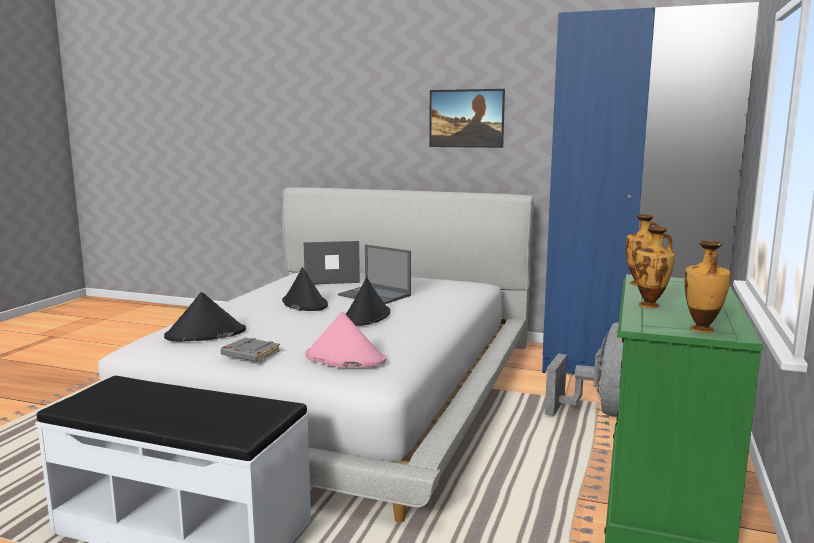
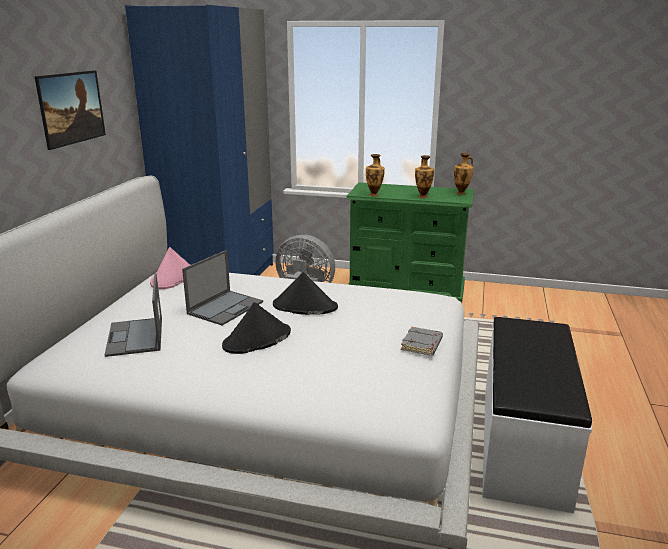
camera: 95 degrees left, 10 degrees up
black hat [164,292,246,342] -> none
pink hat [305,312,386,368] -> pink hat moved to [150,247,190,289]

